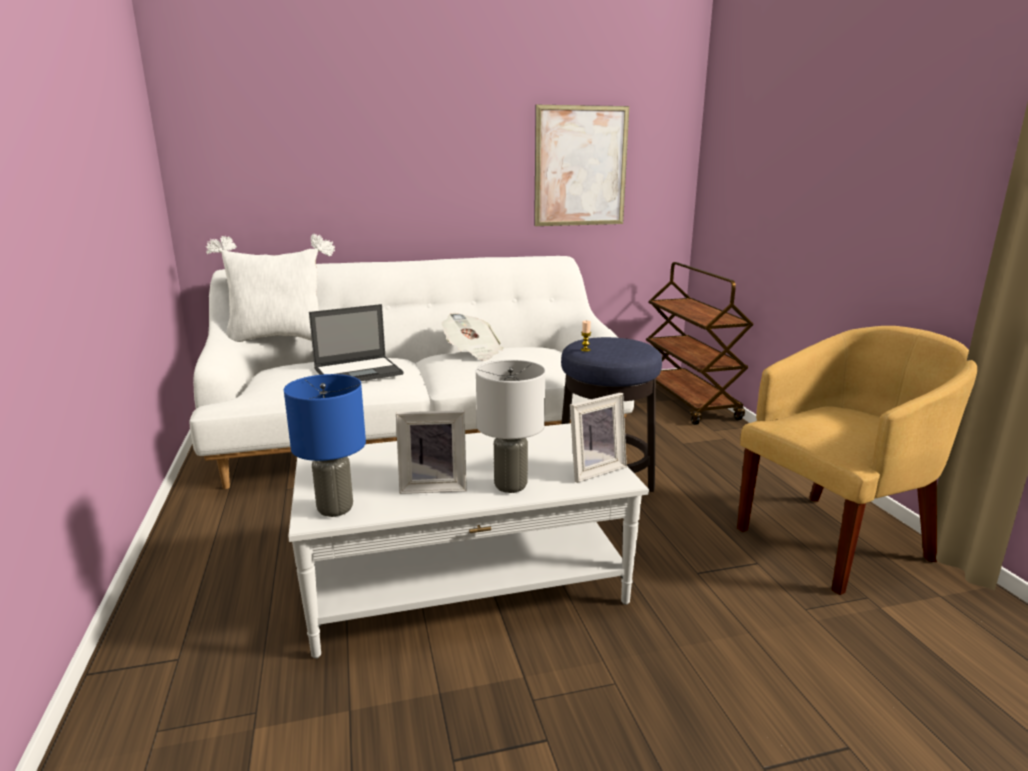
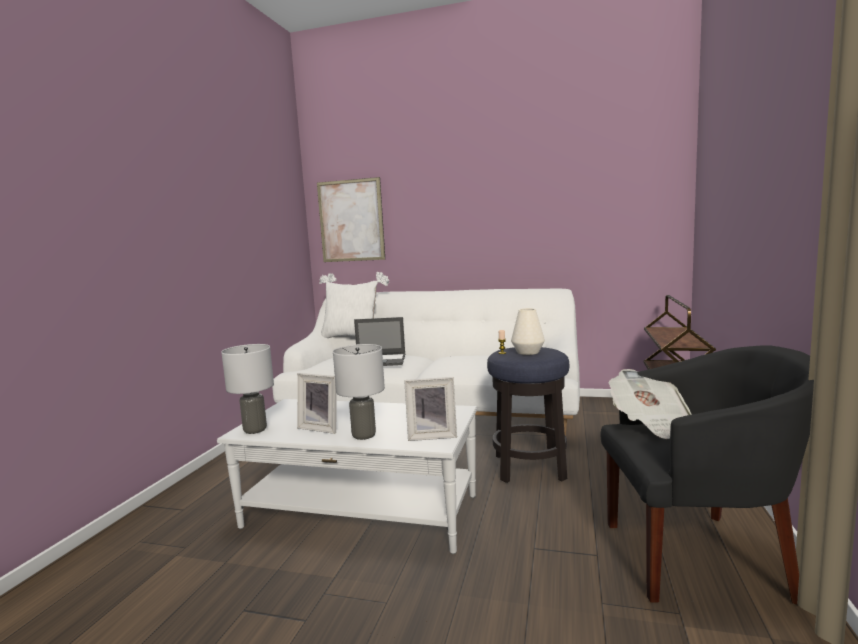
camera: 30 degrees right, 10 degrees down
blue table lamp [284,374,366,517] -> white table lamp [221,344,274,434]
newspaper [441,313,504,361] -> newspaper moved to [609,369,692,439]
picture [534,105,629,226] -> picture moved to [317,177,385,262]
yellow armchair [737,326,977,595] -> black armchair [600,345,814,605]
none -> white vase [511,308,545,355]

